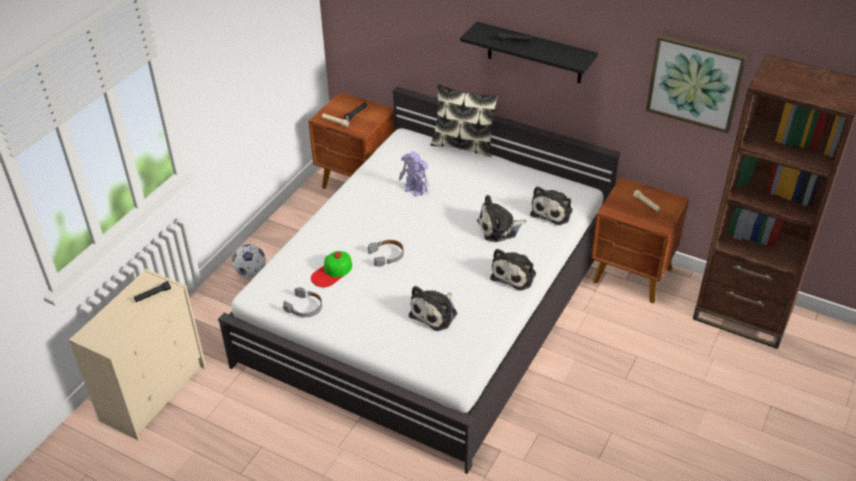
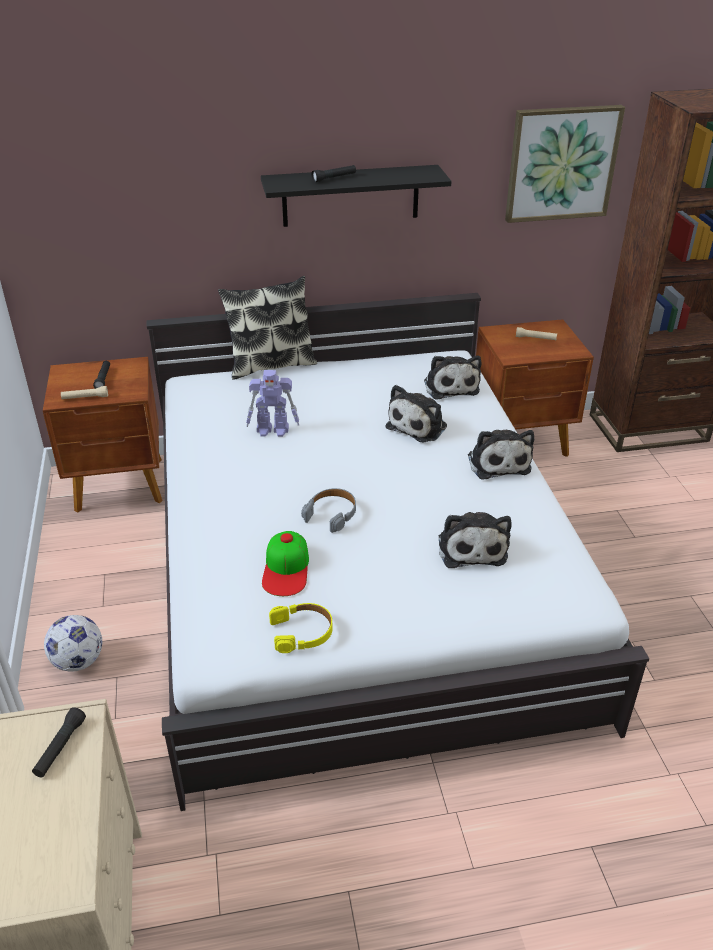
camera: 40 degrees left, 5 degrees down
grey headphones [283,287,322,317] -> yellow headphones [269,603,333,653]

